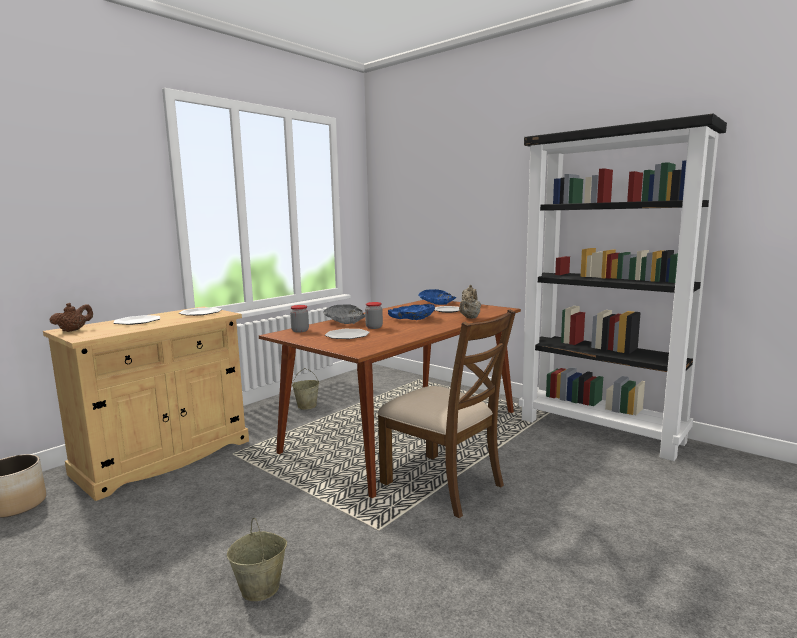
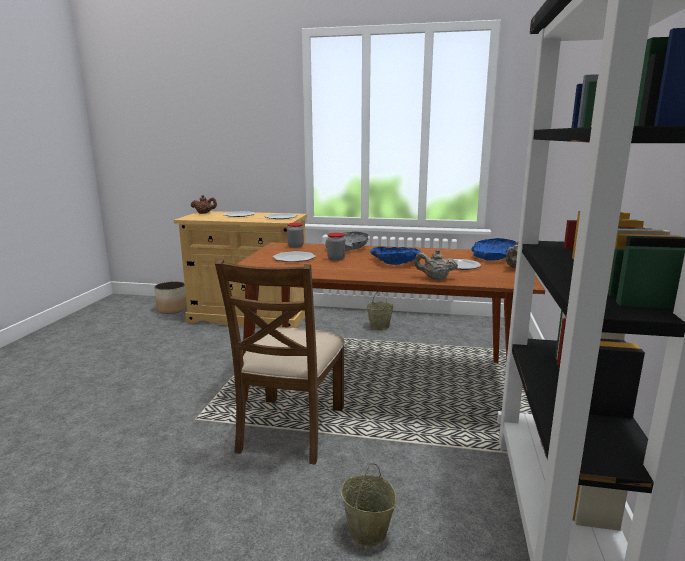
camera: 60 degrees right, 5 degrees up
beige bucket [227,518,287,601] -> beige bucket moved to [341,463,397,546]

